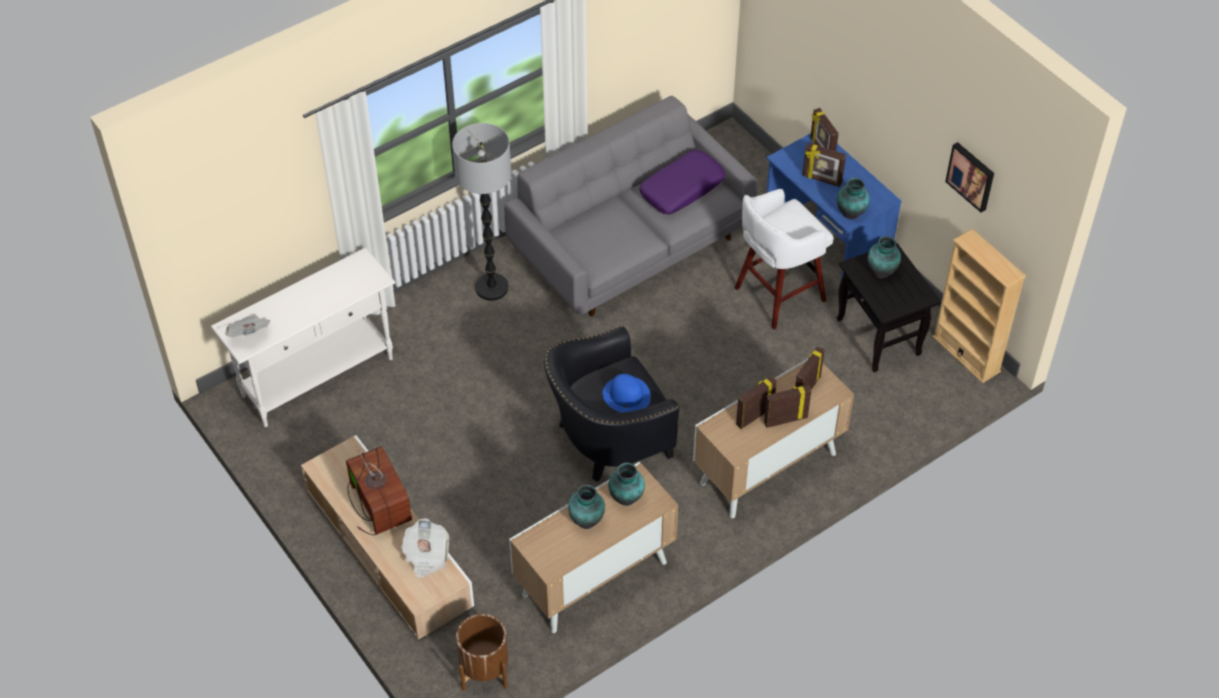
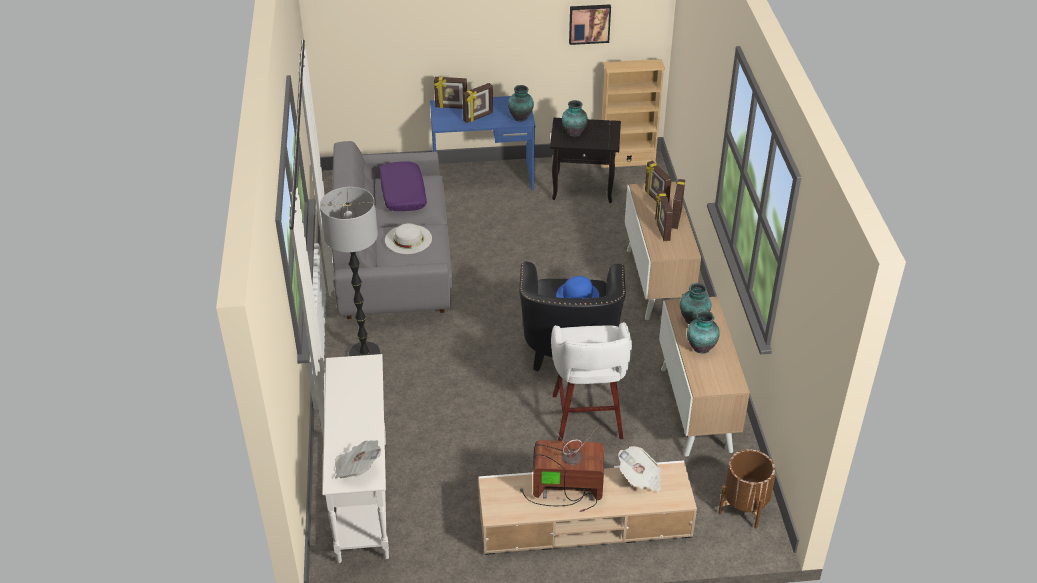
camera: 60 degrees left, 10 degrees down
white stool [735,189,834,329] -> white stool moved to [551,322,632,441]
none -> white hat [385,223,432,254]

